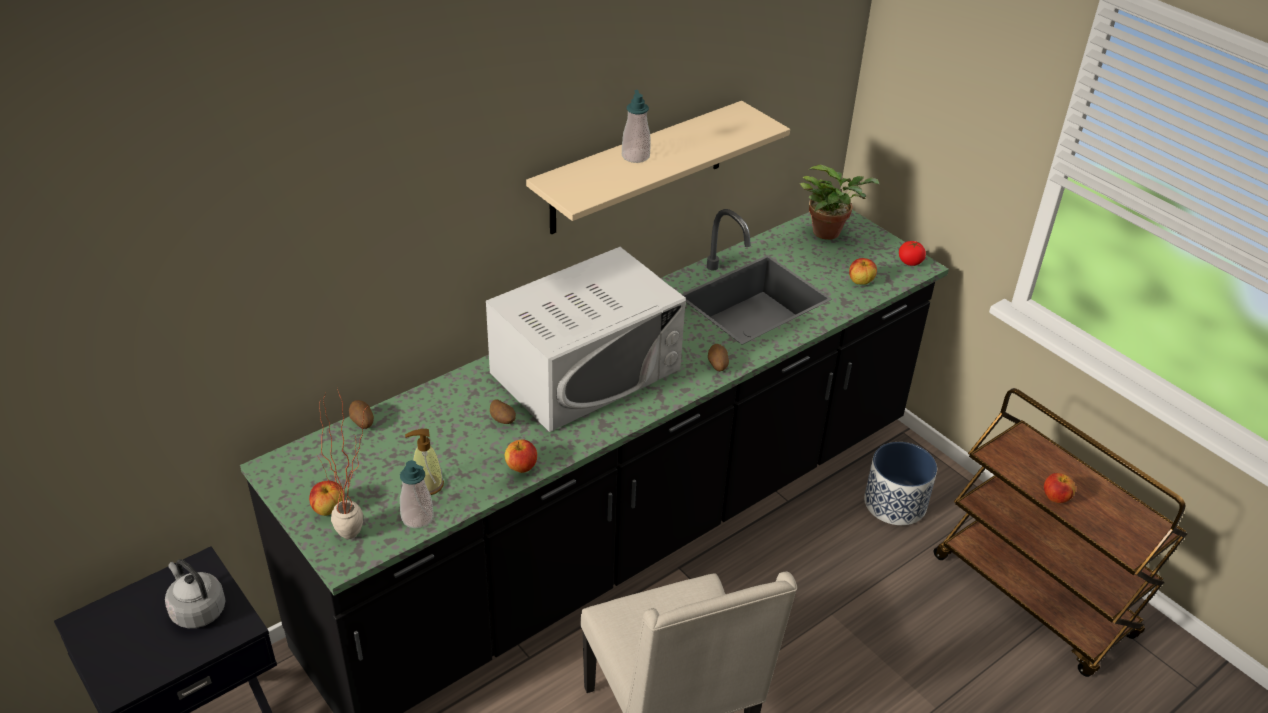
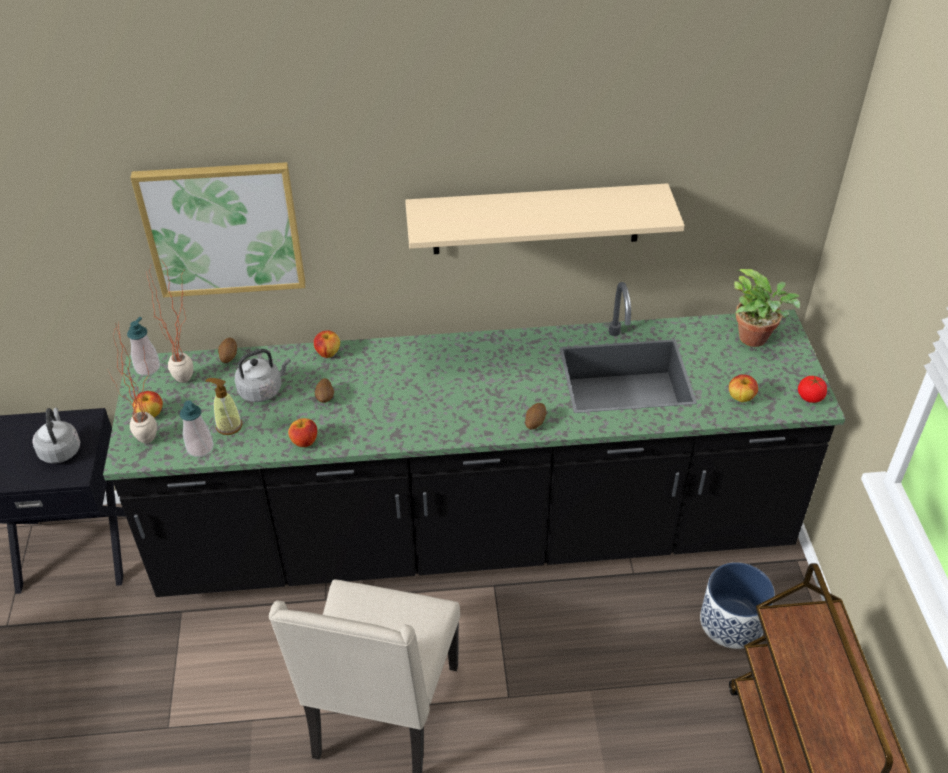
camera: 35 degrees right, 5 degrees up
white microwave [486,247,686,432] -> none
soap dispenser [622,90,651,163] -> soap dispenser moved to [127,317,160,376]
apple [1044,473,1076,503] -> apple moved to [314,330,340,358]
none -> picture [131,162,305,298]
none -> potted plant [147,261,193,383]
none -> grey kettle [235,349,291,402]

